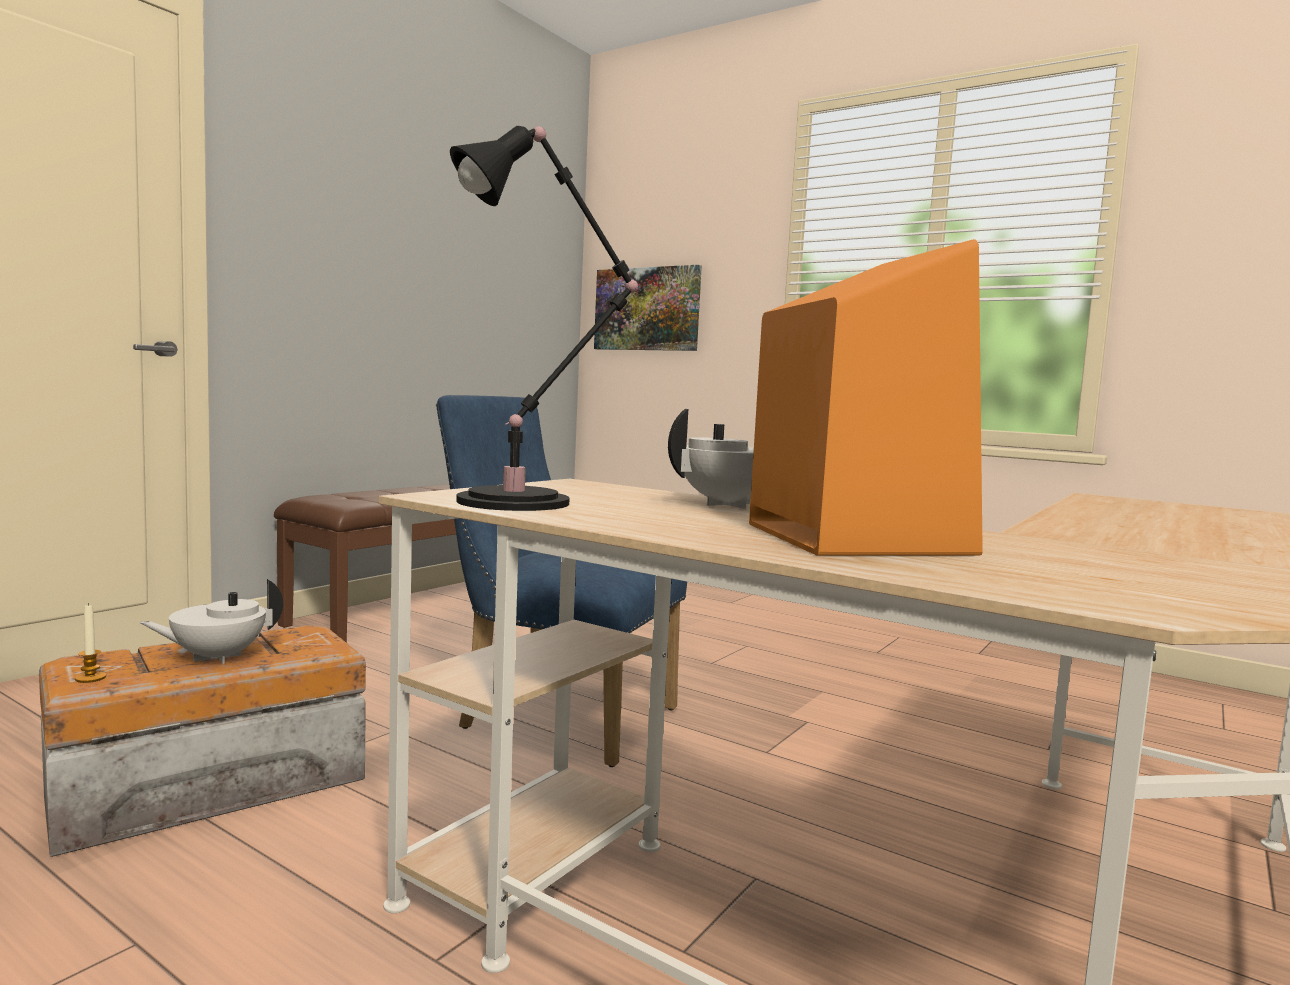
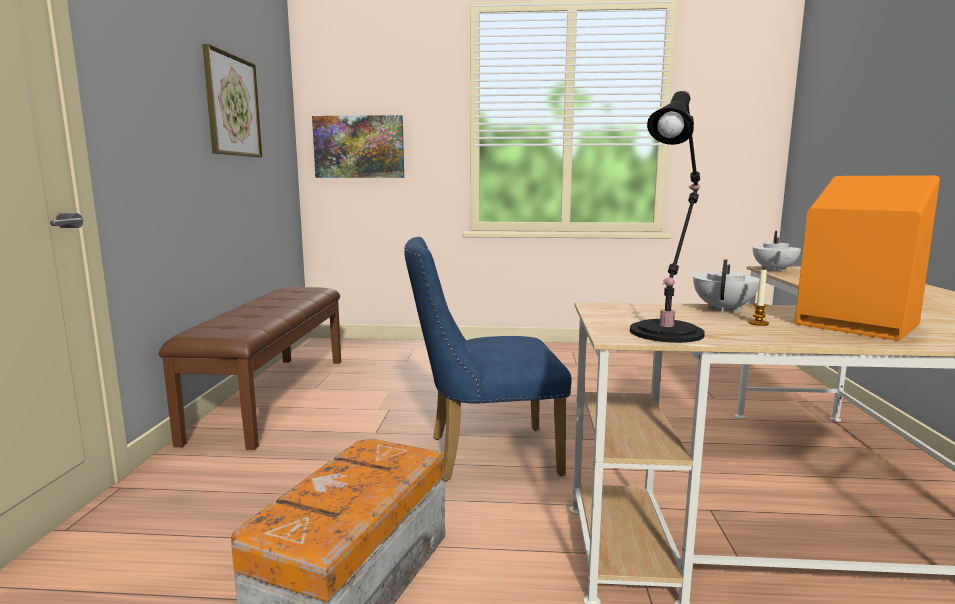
camera: 30 degrees left, 5 degrees up
candle [75,603,106,683] -> candle moved to [748,270,769,326]
white teapot [139,579,283,664] -> white teapot moved to [753,231,801,272]
none -> picture [202,44,262,157]

